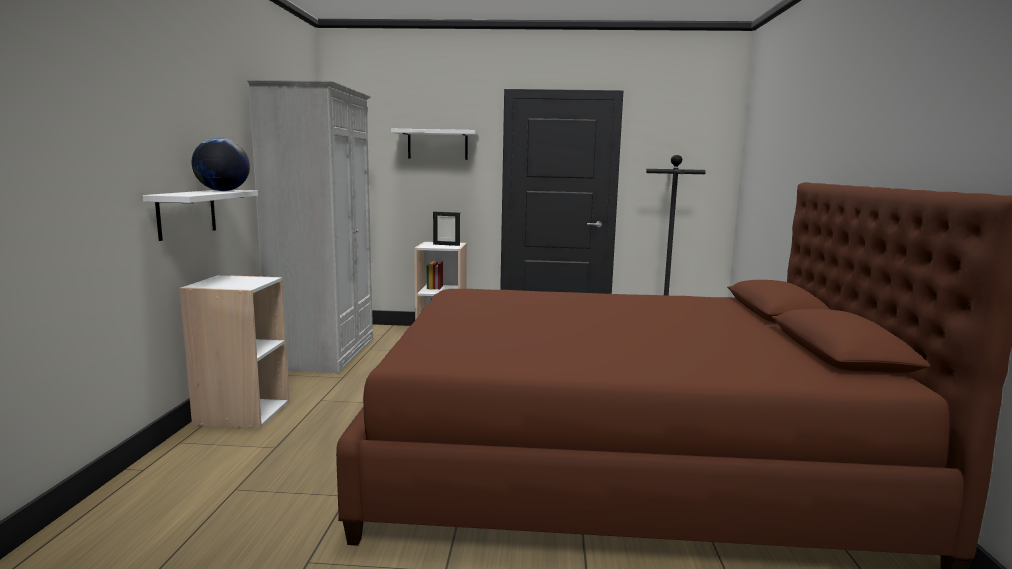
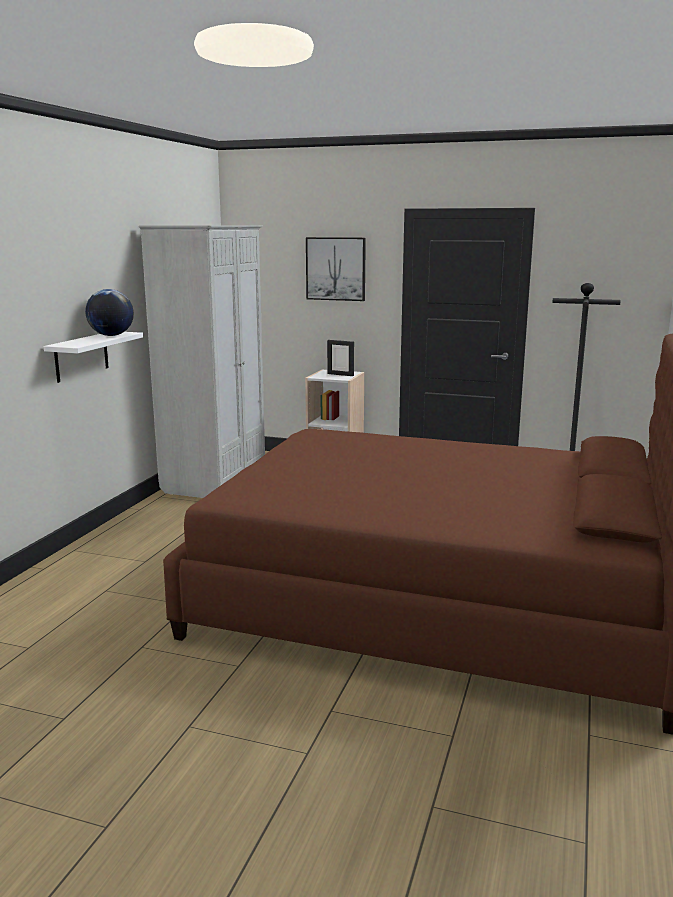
camera: 15 degrees right, 5 degrees up
bookcase [180,275,289,429] -> none
white shelf [391,129,478,160] -> picture [306,237,366,301]

